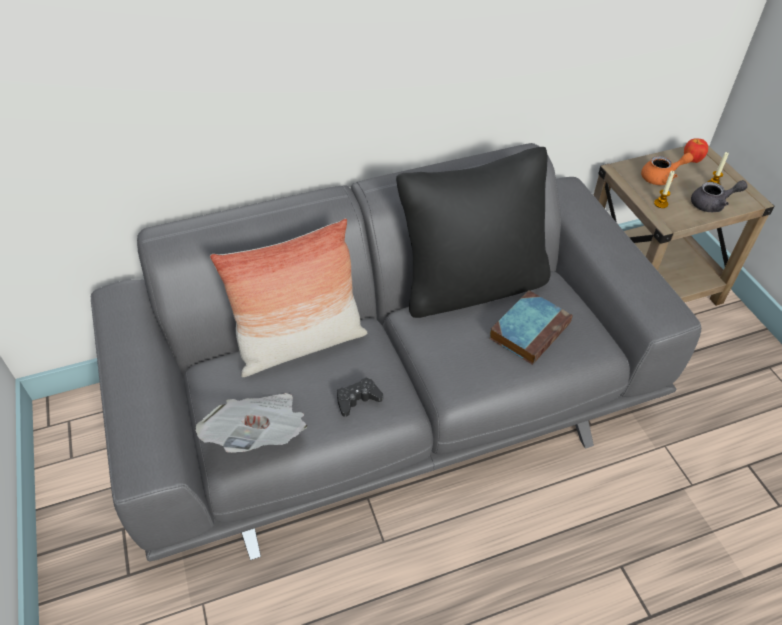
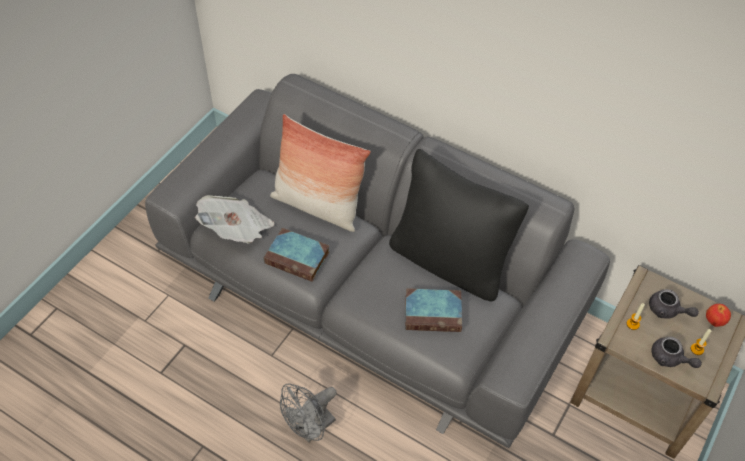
camera: 50 degrees right, 5 degrees up
black game controller [337,377,383,417] -> book [264,228,330,282]
orange teapot [641,153,693,185] -> grey teapot [649,289,699,319]
none -> grey fan [280,383,337,443]

